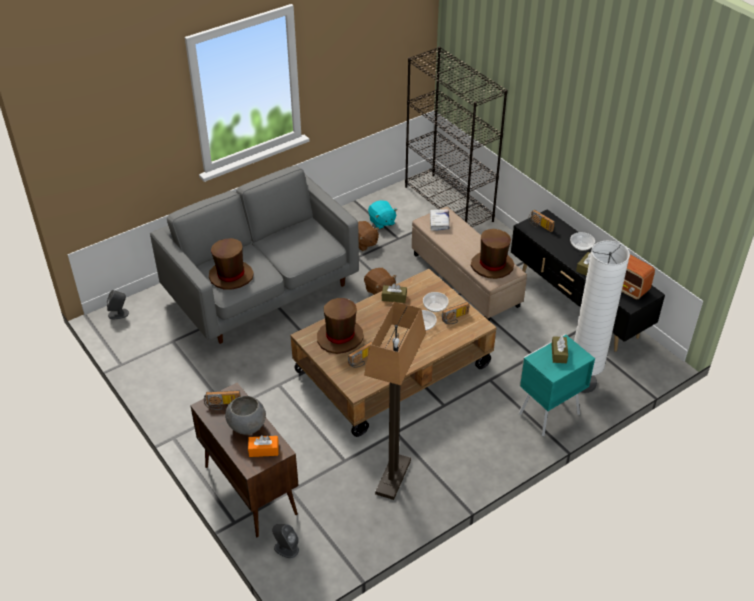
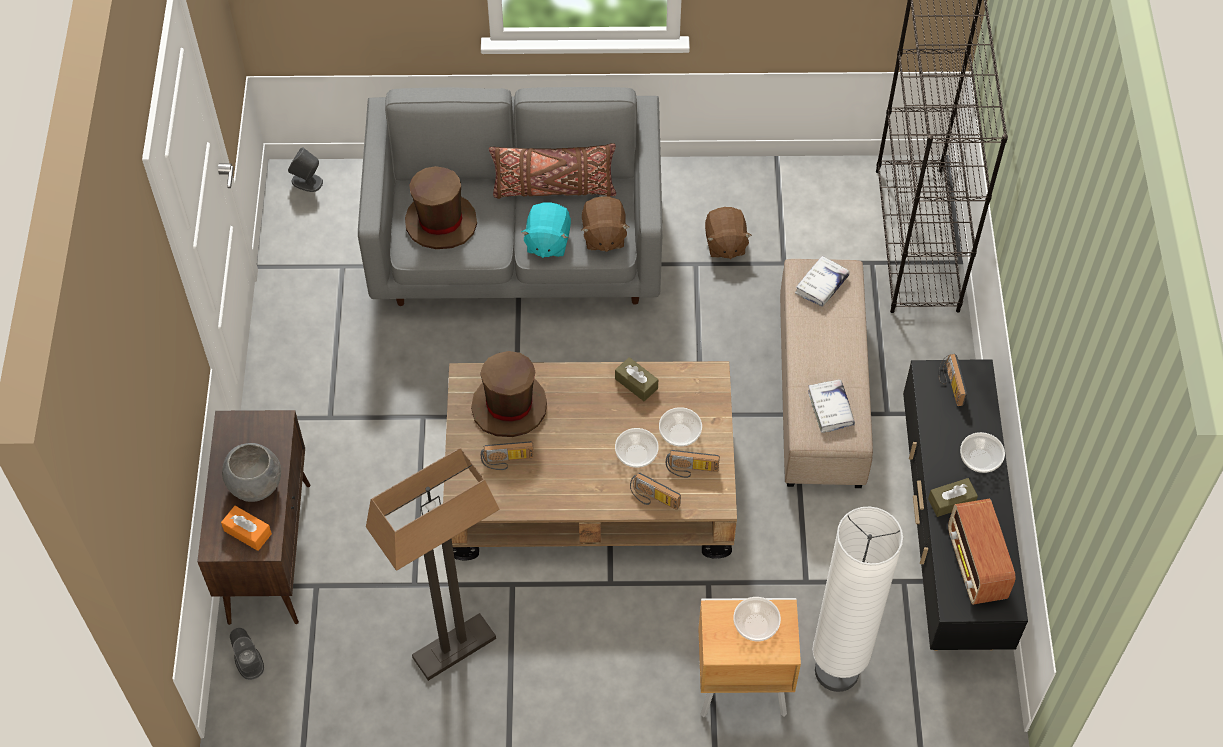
camera: 35 degrees right, 15 degrees up
radio [204,390,241,410] -> radio moved to [630,473,681,510]
brown plush toy [364,268,396,295] -> brown plush toy moved to [582,196,629,252]
turquoise plush toy [368,200,397,230] -> turquoise plush toy moved to [521,202,571,258]
brown hat [471,229,514,279] -> white book [808,379,855,433]
turquoise nightstand [519,334,595,436] -> brown nightstand [698,598,801,717]
brown tissue box [551,336,568,363] -> bowl [733,597,781,641]
none -> brown pillow [489,143,616,199]

